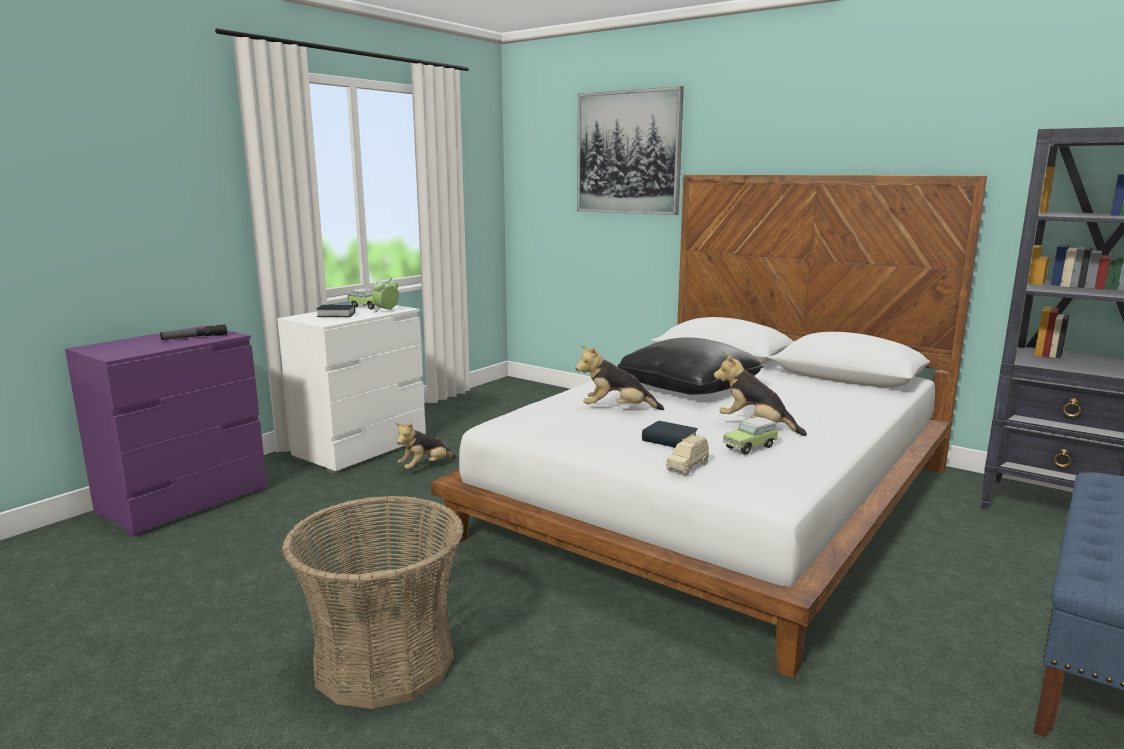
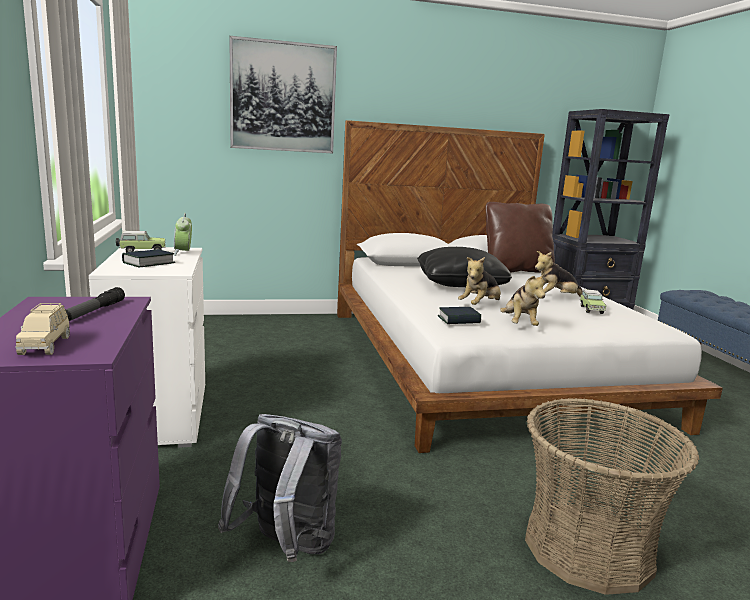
camera: 50 degrees left, 0 degrees up
plush toy [395,422,456,469] -> plush toy moved to [500,273,545,326]
book [642,421,698,448] -> book moved to [438,307,481,324]
beige toy car [666,434,709,476] -> beige toy car moved to [15,303,70,355]
none -> grey backpack [218,414,342,562]
none -> brown pillow [485,202,555,273]

